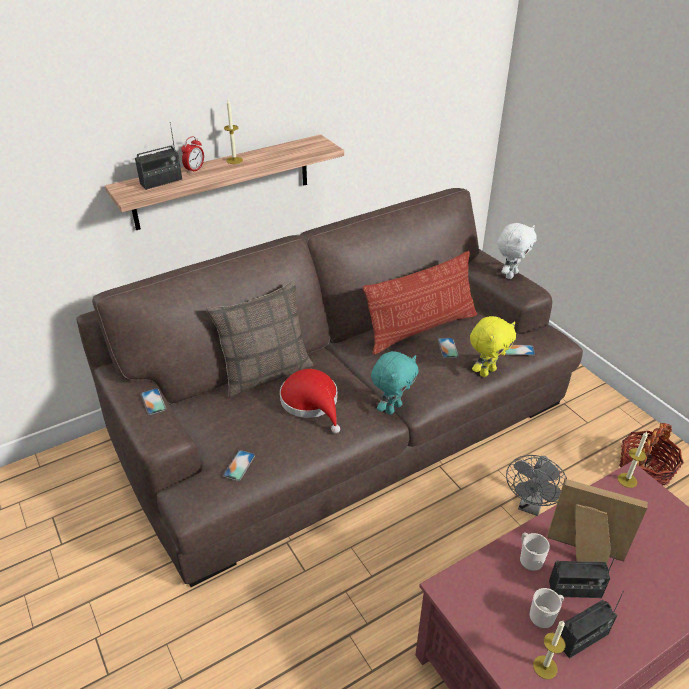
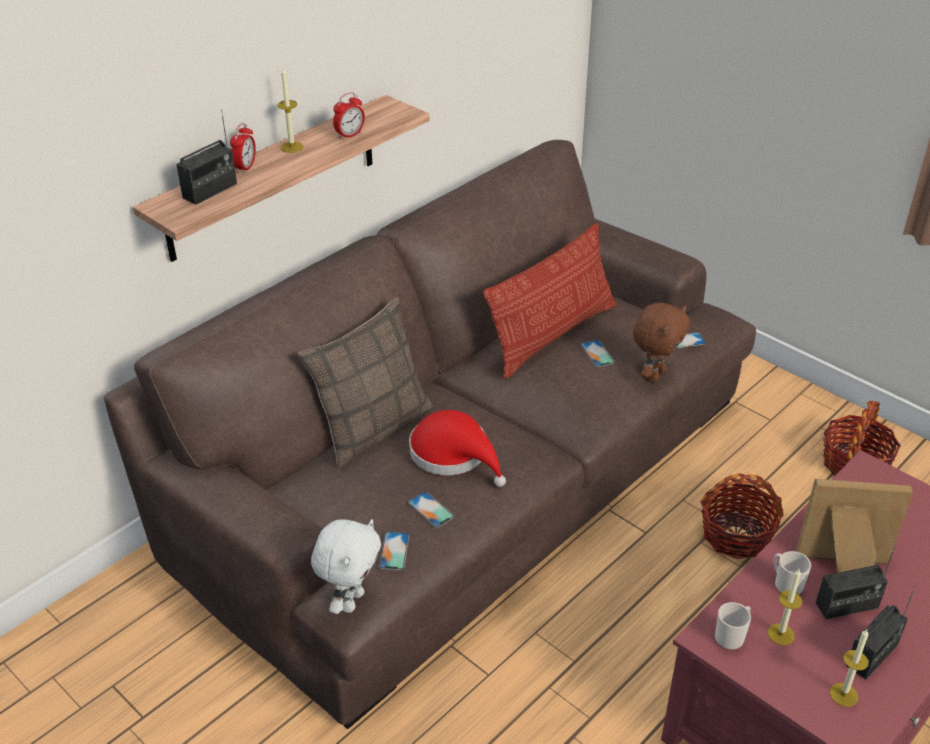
camera: 15 degrees left, 0 degrees up
phone [141,388,166,415] -> phone moved to [408,492,454,528]
turquoise plush toy [371,351,418,415] -> none
yellow plush toy [470,316,516,377] -> brown plush toy [633,303,690,383]
white plush toy [497,223,537,279] -> white plush toy moved to [311,519,381,614]
grey fan [506,455,567,516] -> basket [700,473,784,559]
mug [529,588,564,629] -> mug moved to [715,602,751,650]
candle [618,432,648,488] -> candle moved to [768,569,803,645]
none -> alarm clock [333,92,365,140]

